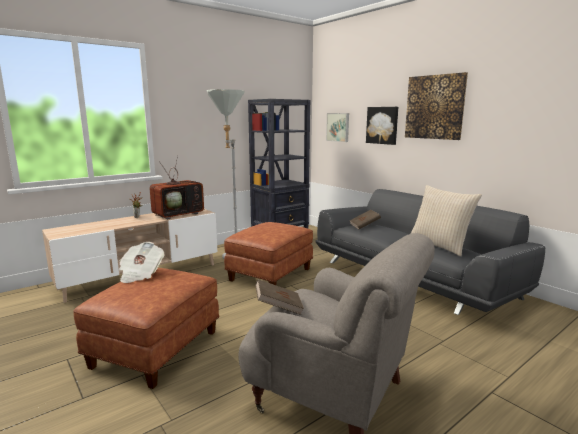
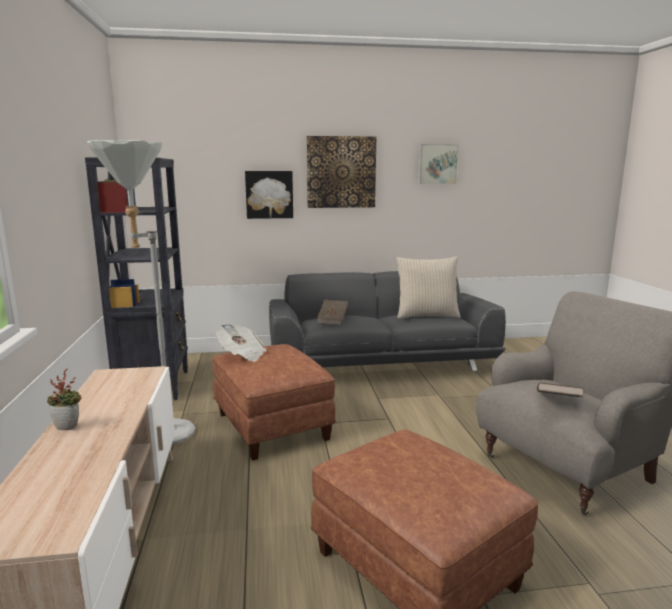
camera: 60 degrees left, 0 degrees up
newspaper [118,242,165,283] -> newspaper moved to [216,323,267,362]
television [149,155,204,219] -> none
picture [326,113,349,142] -> picture moved to [418,144,459,184]

